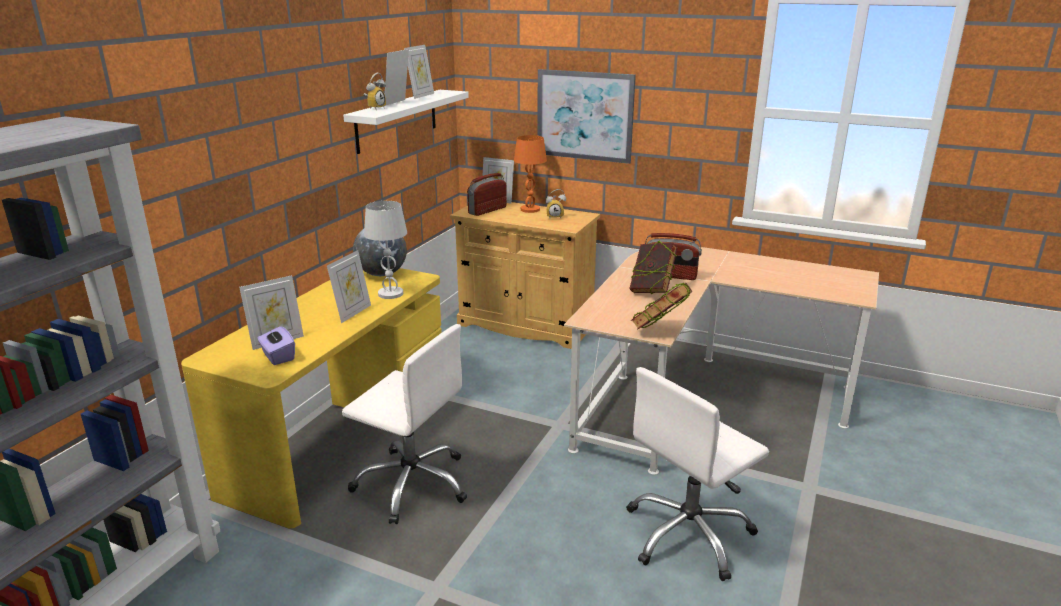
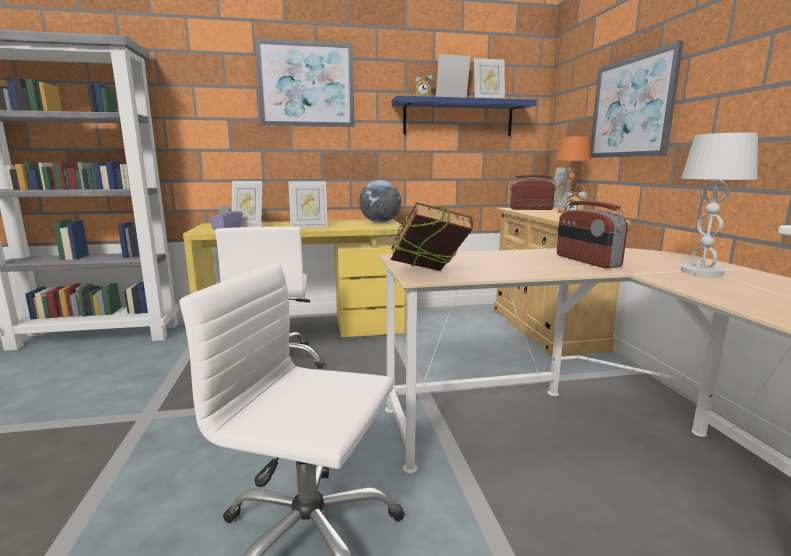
camera: 55 degrees right, 10 degrees down
white shelf [343,90,469,154] -> blue shelf [391,96,537,136]
white table lamp [364,201,407,299] -> white table lamp moved to [681,133,758,277]
book [629,241,678,294] -> none
none -> picture [255,38,355,127]

